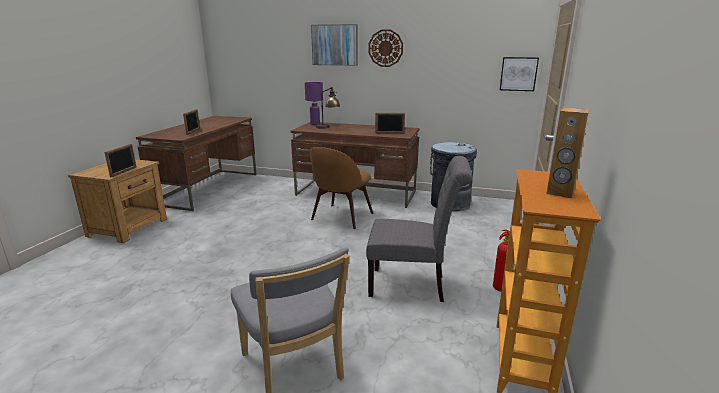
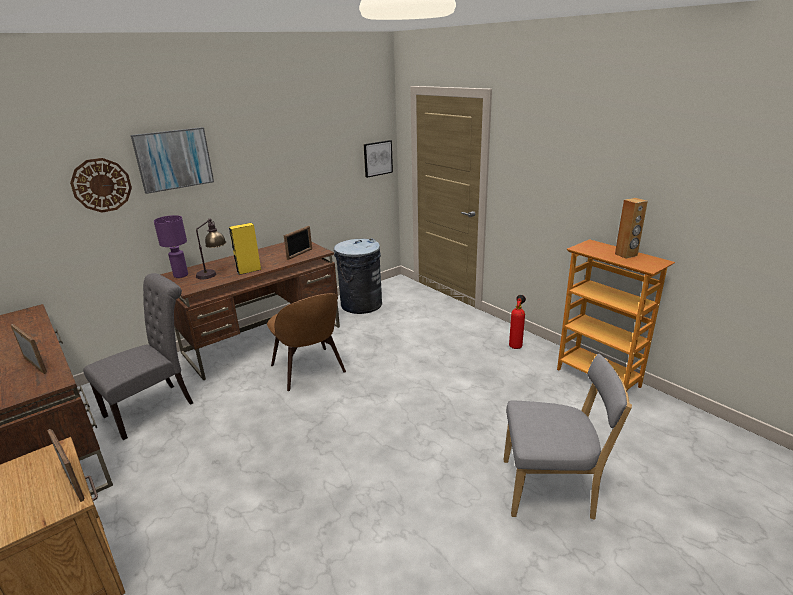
camera: 55 degrees left, 5 degrees up
grey chair [366,156,472,302] -> grey chair moved to [83,273,193,440]
wall clock [369,29,403,67] -> wall clock moved to [70,158,132,212]
none -> yellow speaker [229,223,261,275]

